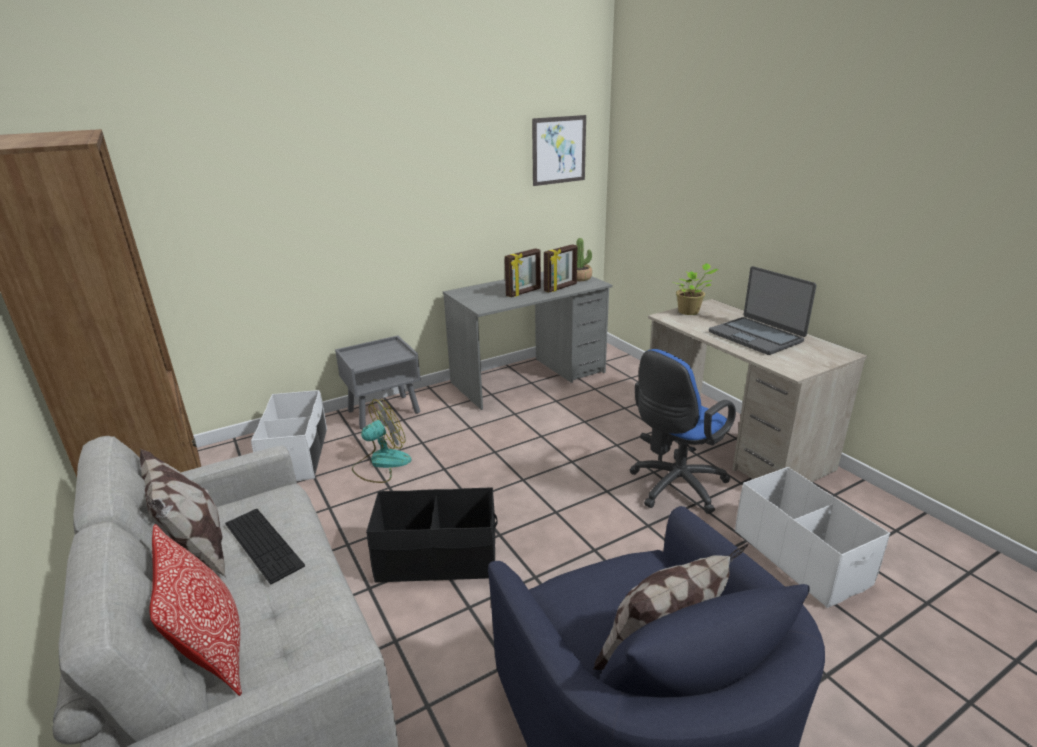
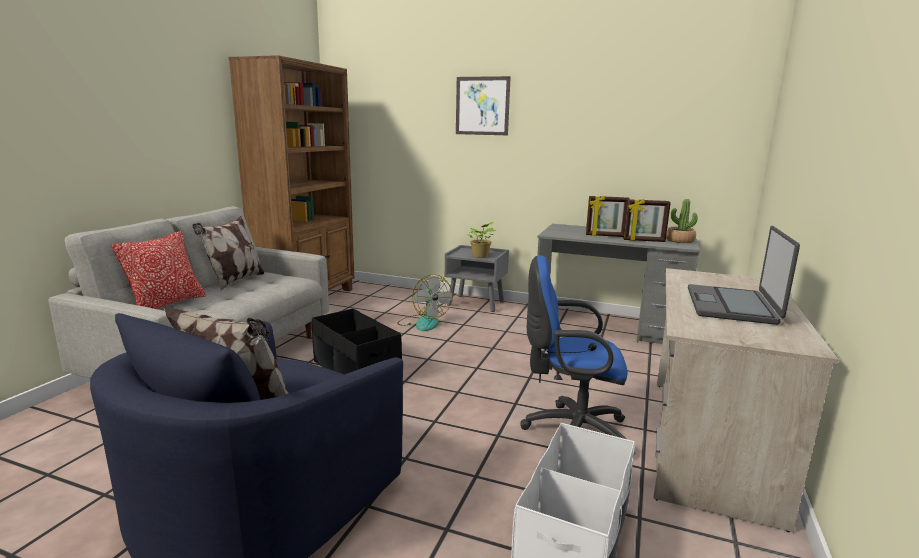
camera: 50 degrees right, 10 degrees down
keyboard [225,509,305,584] -> none
white storage box [251,390,327,481] -> none
fan [352,399,411,483] -> fan turned 45 degrees clockwise [397,274,453,331]
picture [532,115,586,186] -> picture moved to [456,76,511,135]
potted plant [671,263,718,315] -> potted plant moved to [467,222,496,258]

